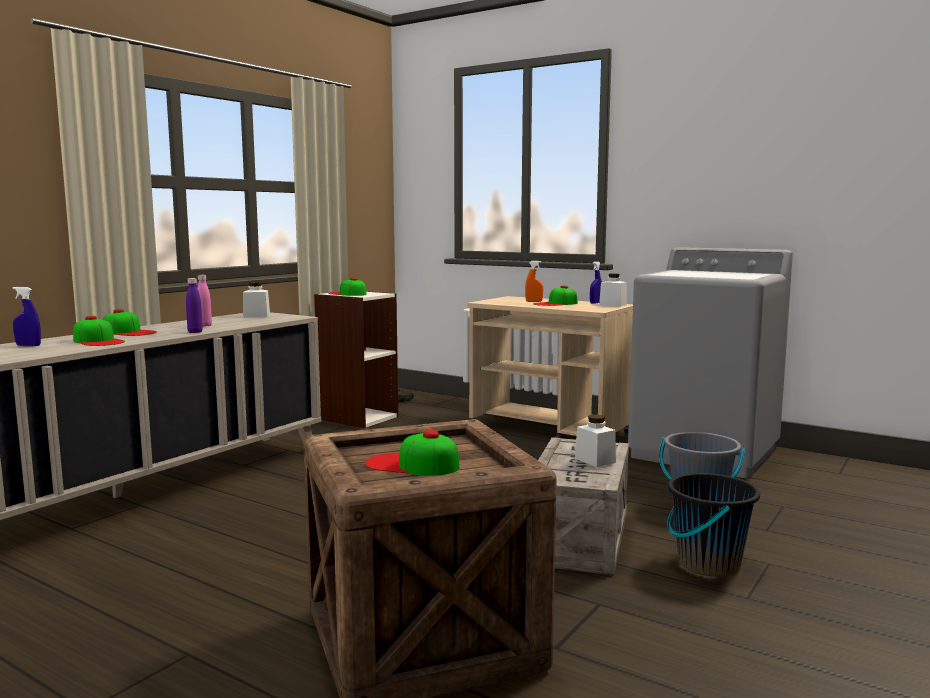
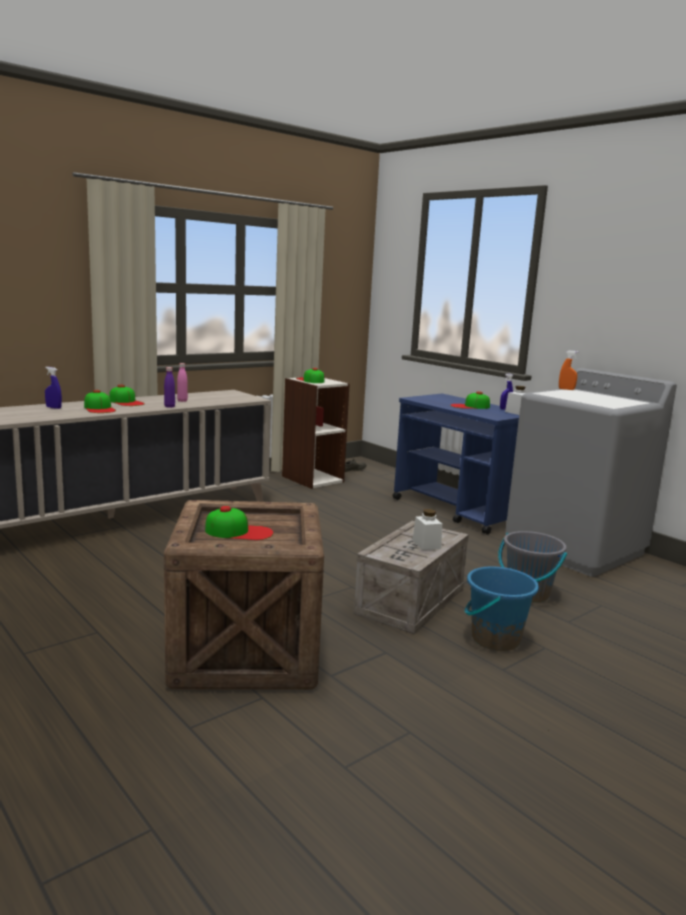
camera: 15 degrees right, 5 degrees up
white jar [243,282,270,317] -> none
cap [365,430,460,476] -> cap turned 150 degrees clockwise [205,506,273,540]
beige cart [468,296,633,439] -> blue cart [392,394,519,535]
orange spray bottle [525,261,543,302] -> orange spray bottle moved to [559,351,579,390]
black bucket [667,473,760,577] -> blue bucket [465,566,539,651]

